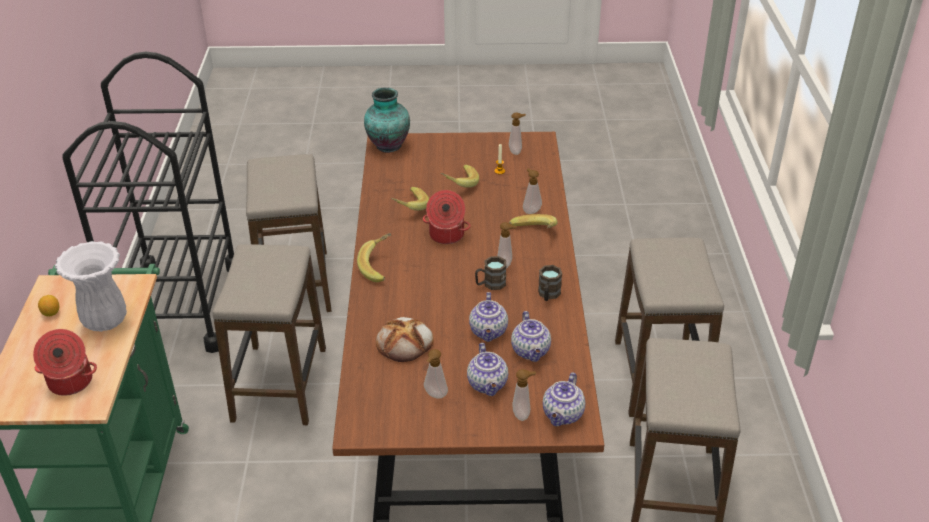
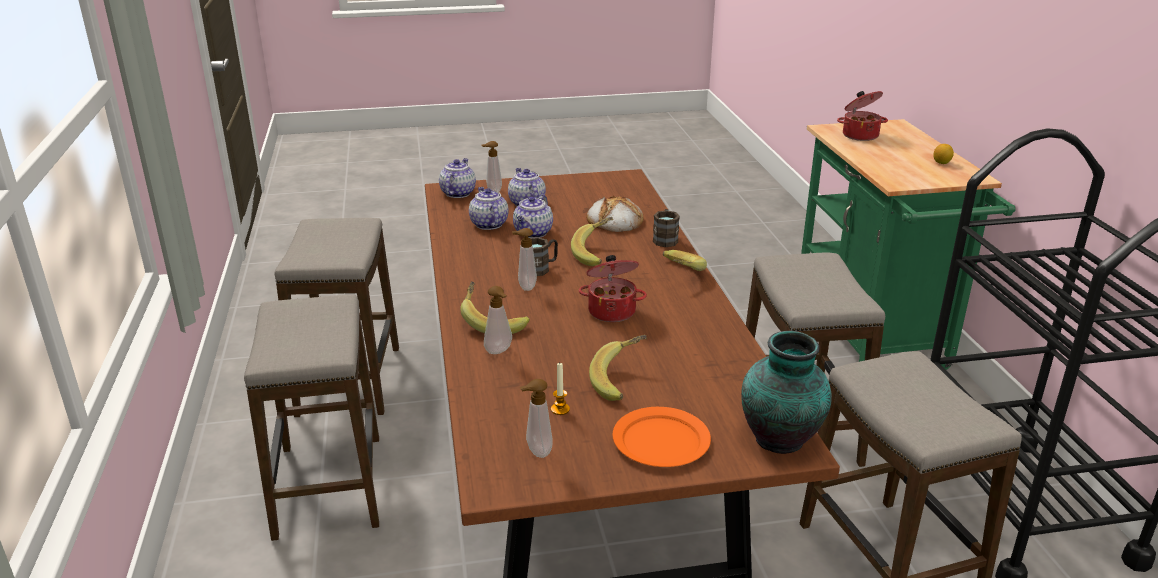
camera: 170 degrees right, 10 degrees down
white vase [55,241,127,332] -> none
banana [391,187,429,211] -> banana moved to [571,217,613,266]
soap dispenser [424,349,448,399] -> none
teapot [469,292,508,342] -> teapot turned 150 degrees counterclockwise [513,194,553,238]
brown mug [538,265,562,301] -> brown mug moved to [653,209,680,247]
none -> orange plate [612,407,711,467]

